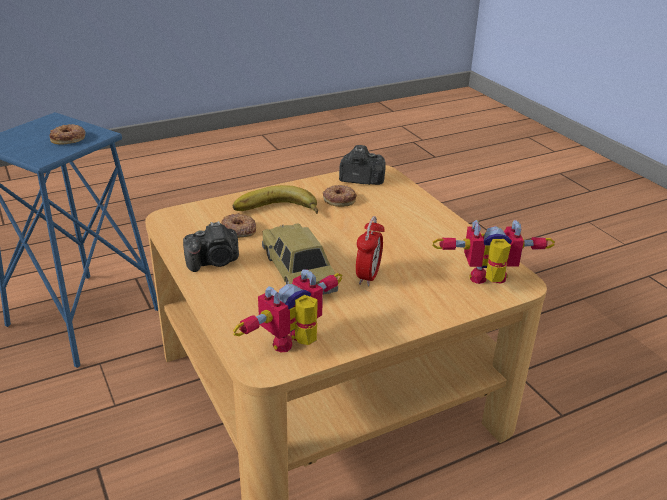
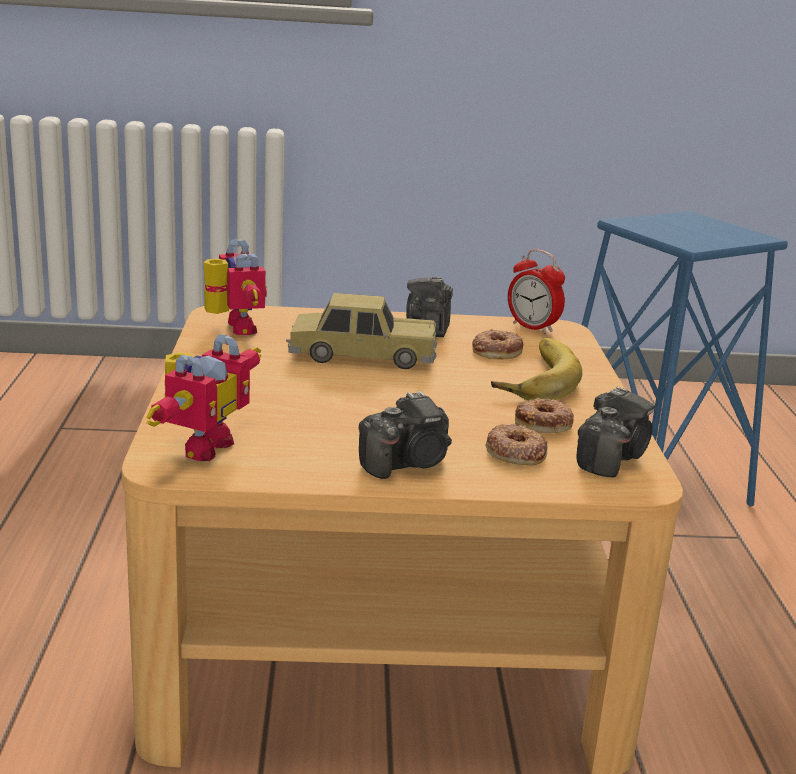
camera: 115 degrees right, 10 degrees down
donut [50,124,85,145] -> donut moved to [486,423,547,466]
alarm clock [356,216,385,286] -> alarm clock moved to [508,249,565,334]
none -> camera [359,391,452,479]

